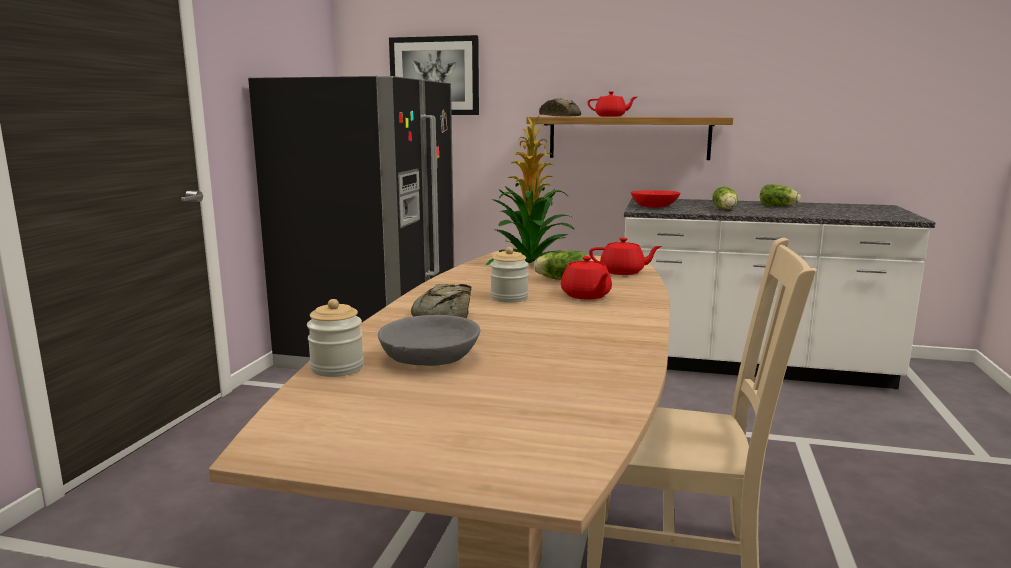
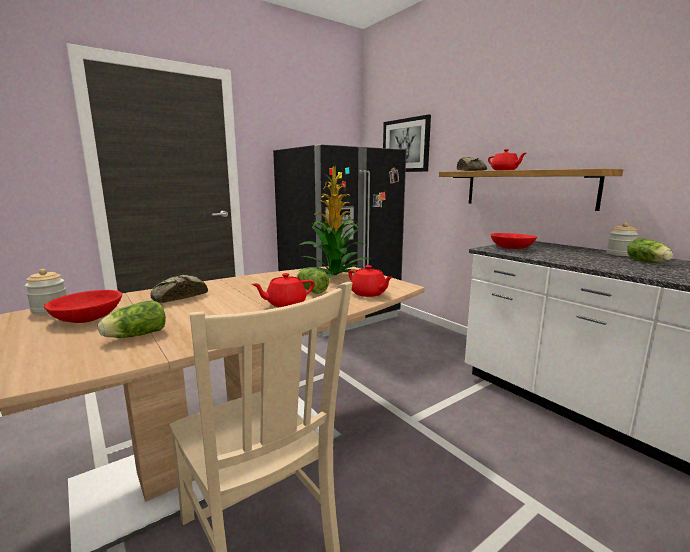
camera: 40 degrees right, 0 degrees up
grey bowl [378,315,481,366] -> red bowl [44,290,122,323]
jar [490,247,529,303] -> jar moved to [607,222,638,256]
red teapot [561,256,612,299] -> red teapot turned 45 degrees clockwise [252,273,315,307]
lettuce [713,187,738,210] -> lettuce moved to [98,300,166,338]

